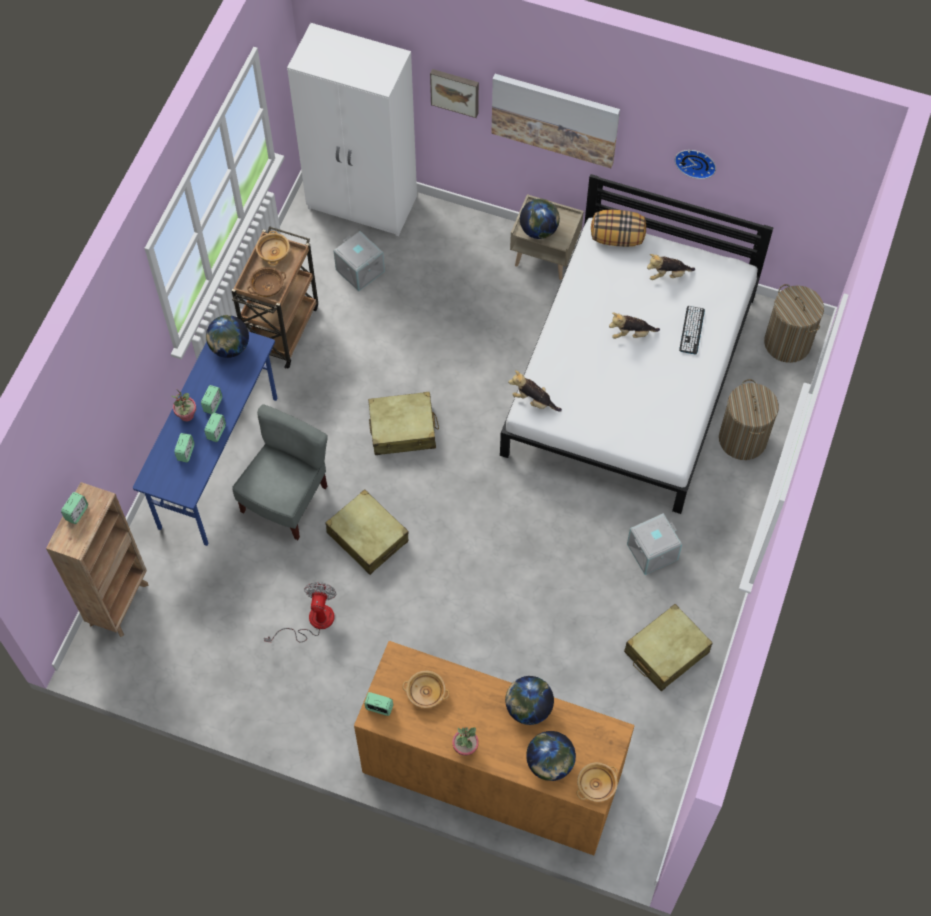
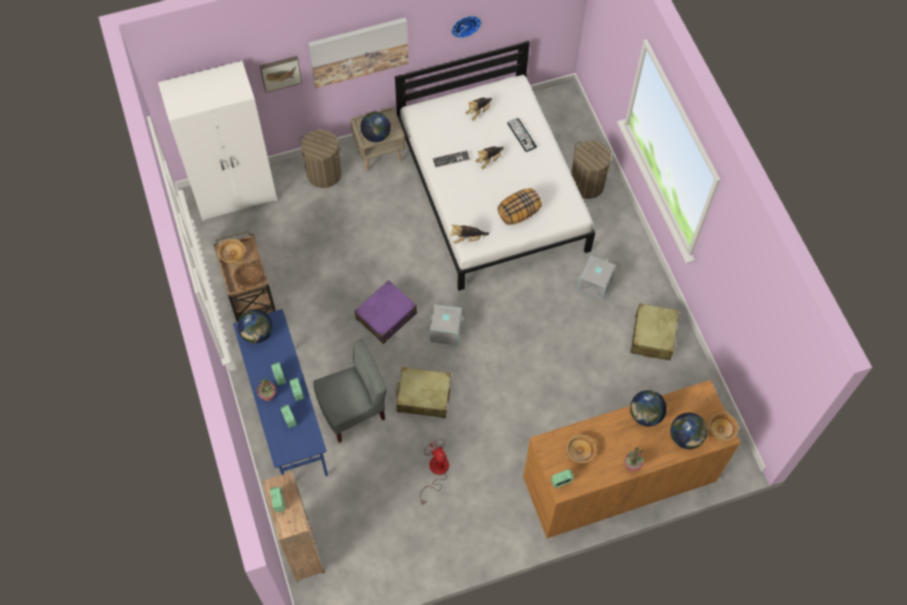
camera: 40 degrees left, 0 degrees up
grey chair [232,405,327,540] -> grey chair turned 75 degrees clockwise [313,340,387,443]
grey storage box [333,231,385,291] -> grey storage box moved to [430,304,463,346]
beige suitcase [368,392,439,455] -> purple suitcase [355,280,417,344]
pillow [591,210,646,247] -> pillow moved to [498,188,542,225]
laundry basket [764,284,824,363] -> laundry basket moved to [299,129,342,188]
none -> keyboard [433,150,470,168]

